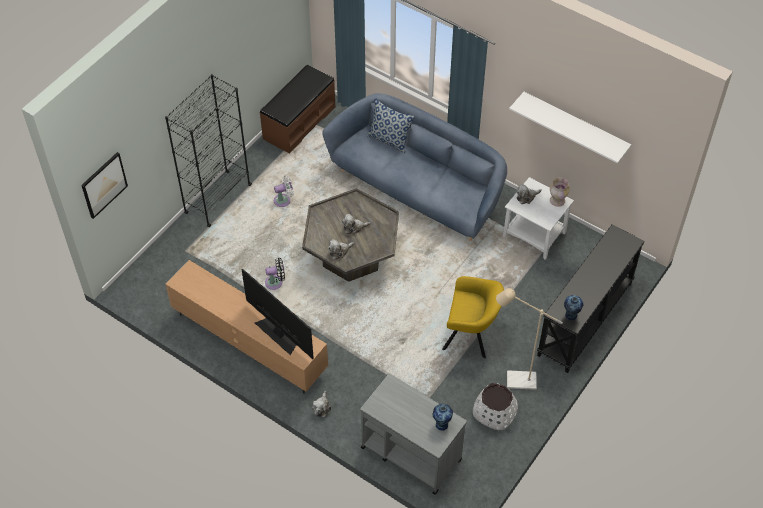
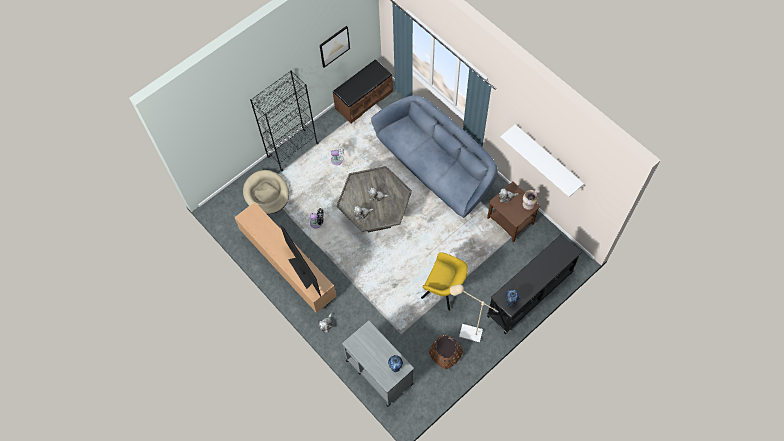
camera: 15 degrees right, 10 degrees up
picture [81,152,128,219] -> picture moved to [320,26,350,68]
pillow [367,98,414,154] -> none
white planter [473,383,518,430] -> brown planter [429,335,463,369]
white side table [503,177,574,260] -> brown side table [487,181,541,242]
none -> beige dog bed [243,170,289,214]

